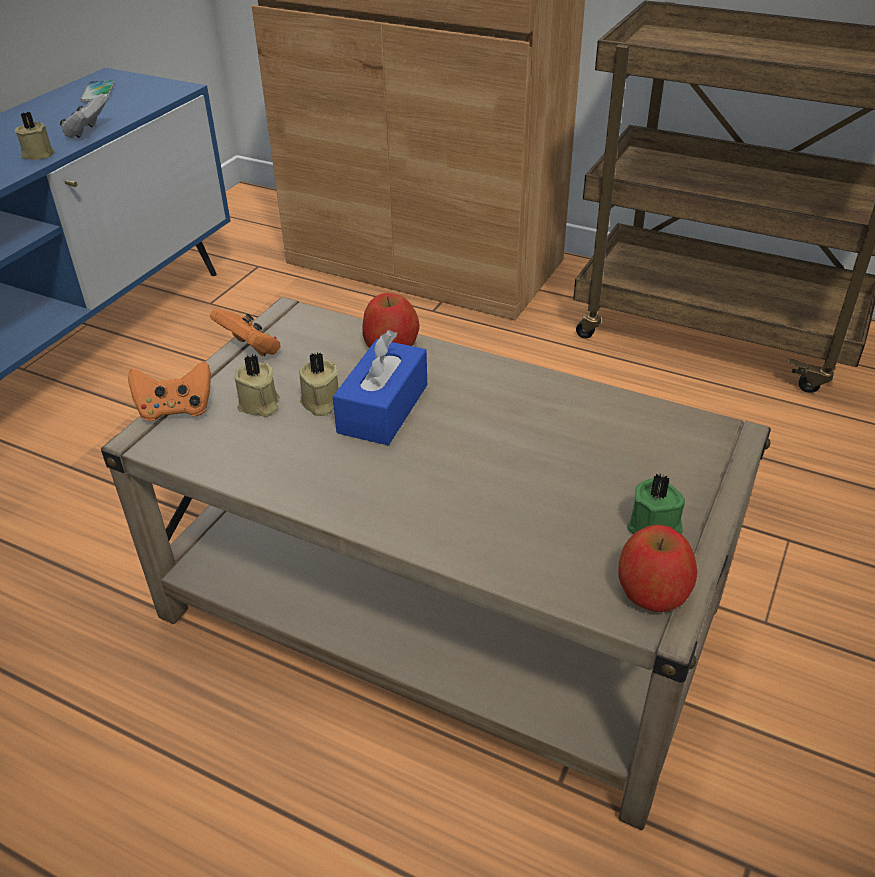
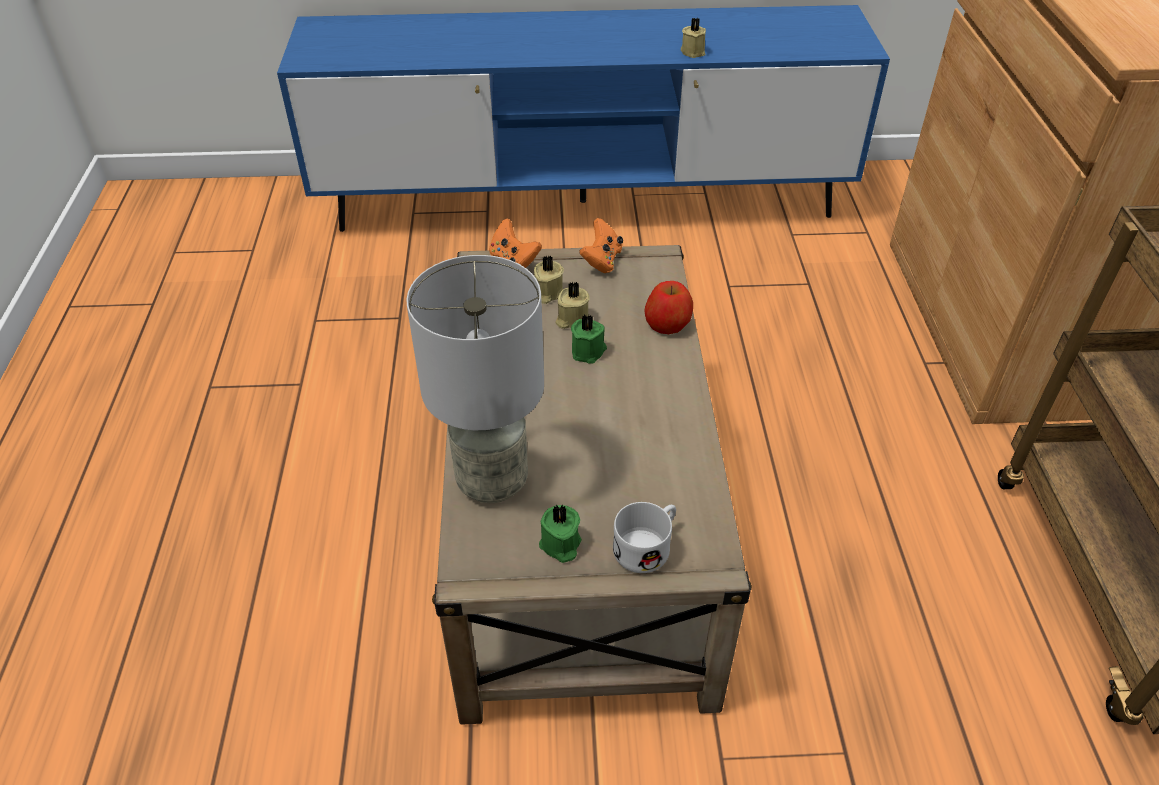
camera: 60 degrees right, 5 degrees up
white game controller [60,93,107,138] -> none
phone [80,80,115,102] -> none
blue tissue box [333,330,427,445] -> green candle [571,315,607,364]
apple [618,525,697,612] -> none
none -> grey table lamp [406,255,544,503]
none -> white mug [613,502,676,573]

